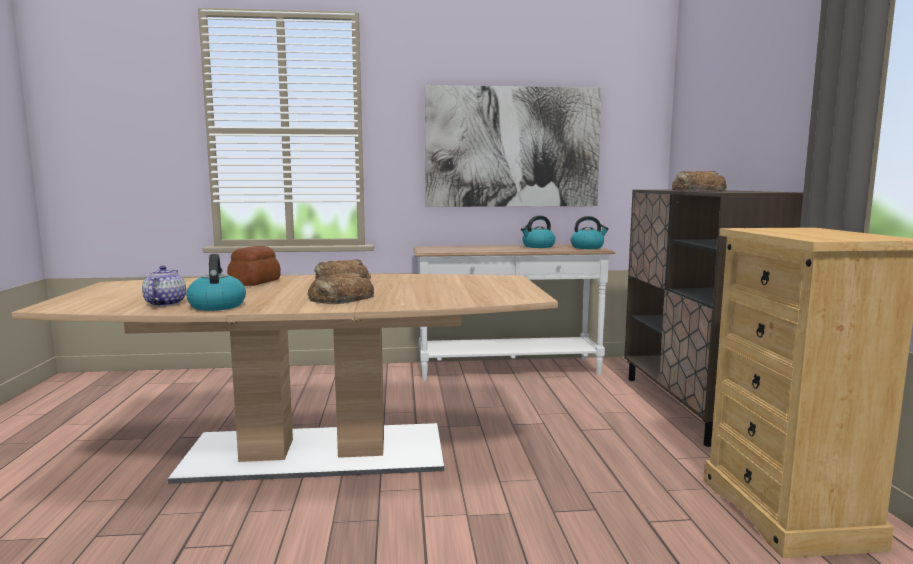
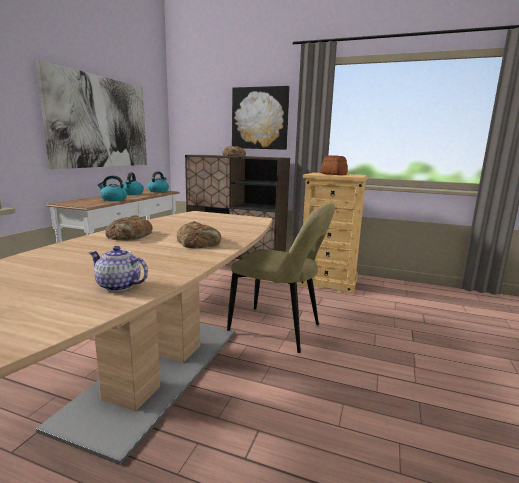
camera: 65 degrees left, 5 degrees up
kettle [186,254,246,311] -> kettle moved to [98,175,127,201]
bread [227,246,281,286] -> bread moved to [321,155,348,175]
none -> beige chair [227,202,335,353]
none -> picture [232,86,290,150]

